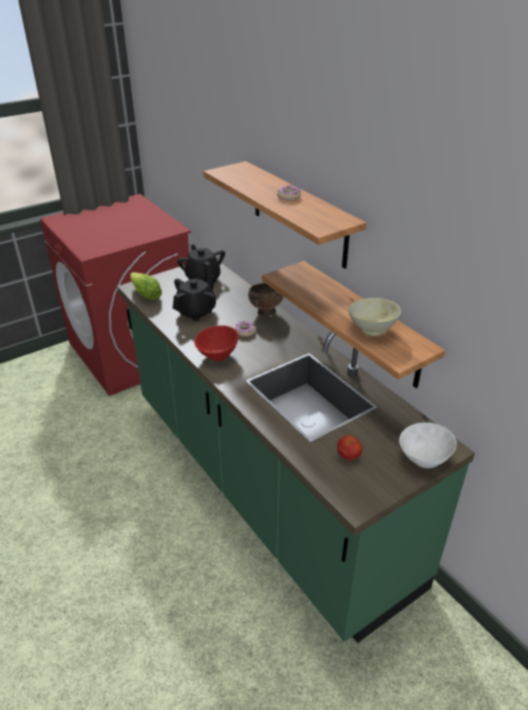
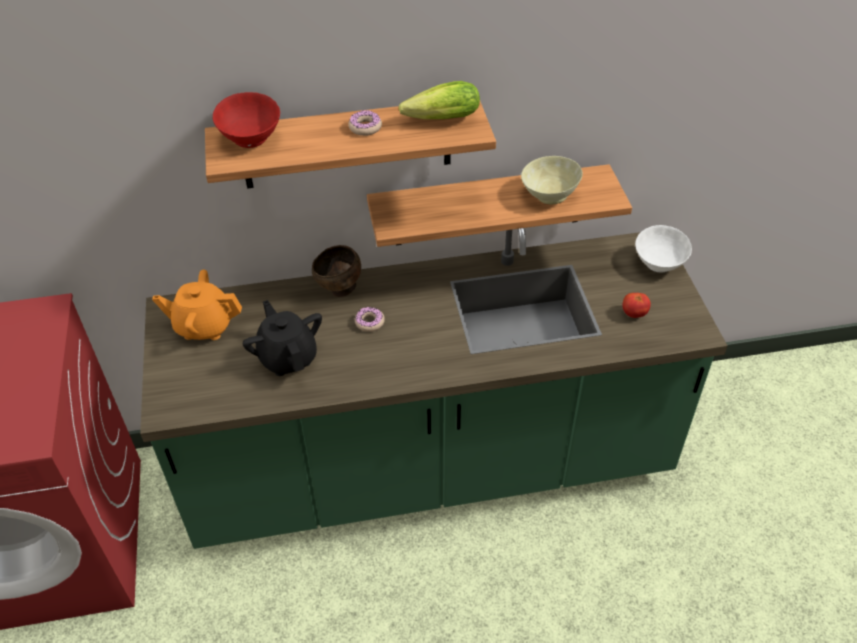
camera: 65 degrees left, 10 degrees up
lettuce [130,272,162,300] -> lettuce moved to [398,81,480,119]
black teapot [177,244,225,283] -> orange teapot [152,270,242,340]
red bowl [194,325,239,361] -> red bowl moved to [213,92,280,148]

